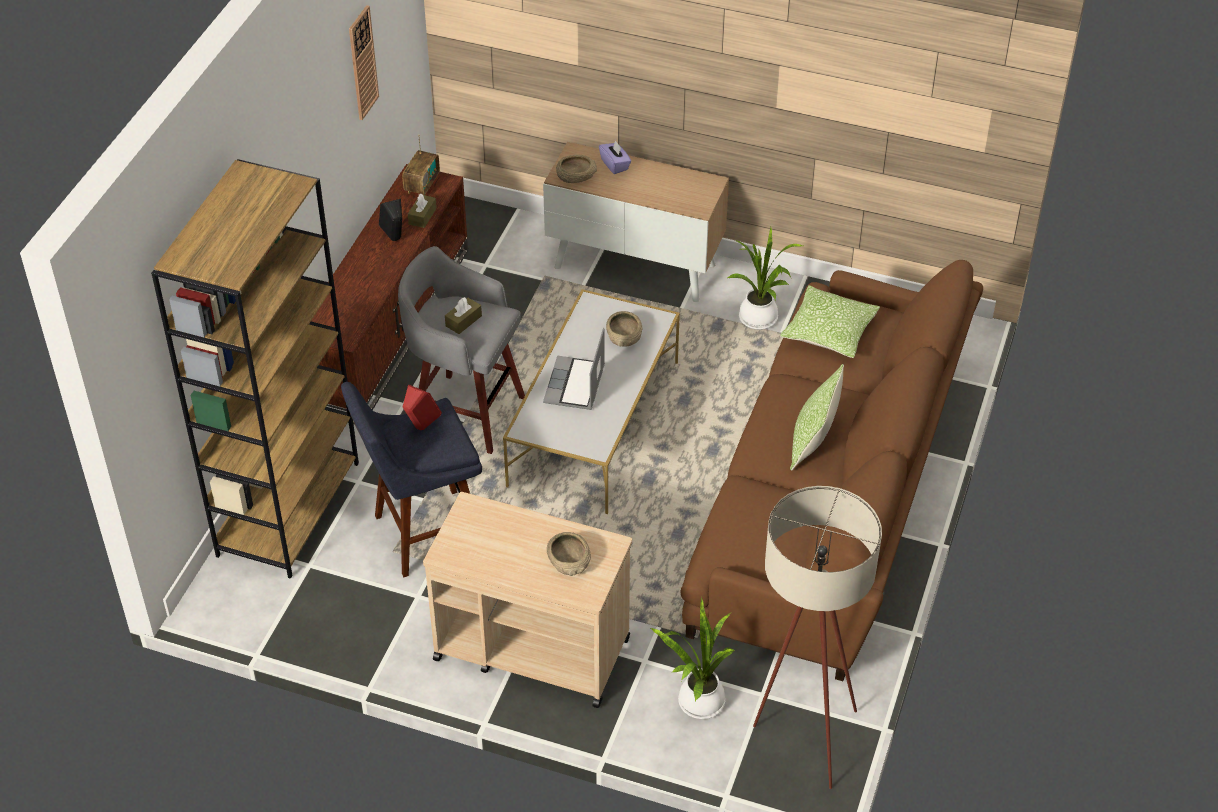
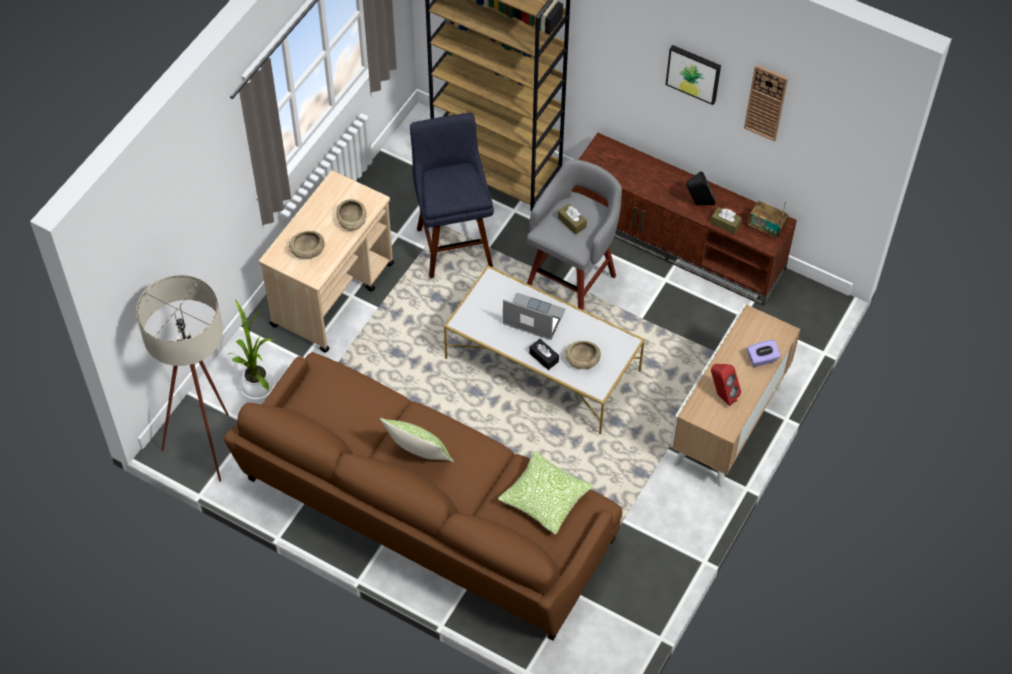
camera: 100 degrees right, 10 degrees up
red speaker [403,385,442,430] -> red speaker moved to [711,364,741,406]
beige bowl [556,155,597,183] -> beige bowl moved to [336,199,367,231]
potted plant [728,227,803,330] -> none
none -> black tissue box [529,339,559,370]
none -> picture [665,45,721,105]

